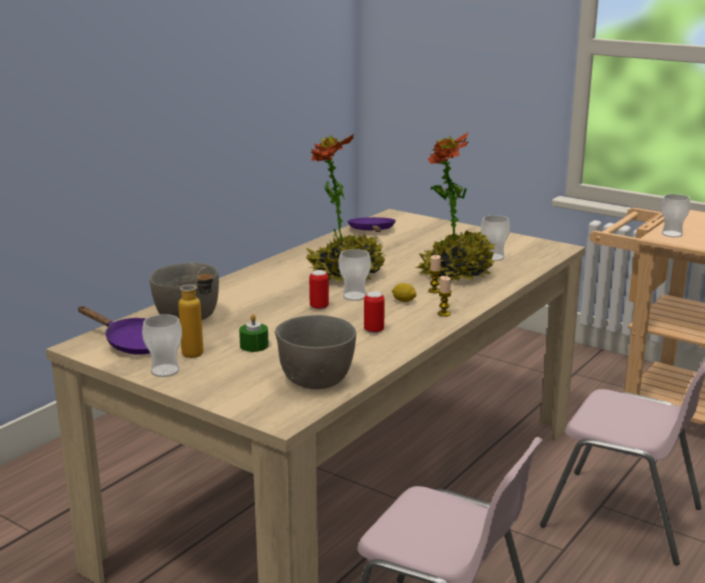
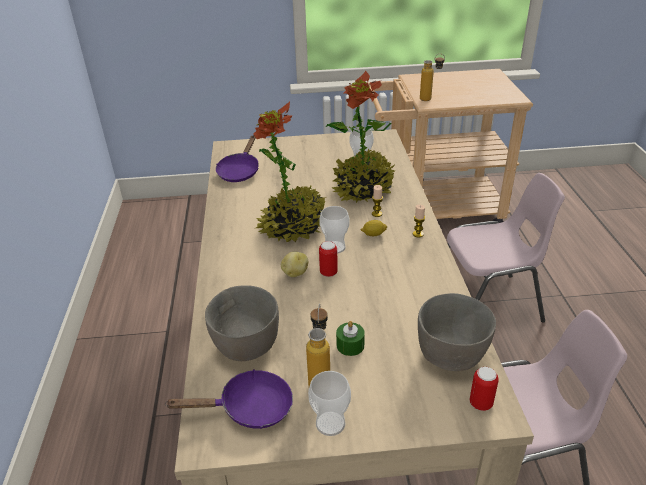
camera: 40 degrees left, 15 degrees up
purple frying pan [348,217,396,232] -> purple frying pan turned 120 degrees counterclockwise [216,135,259,182]
can [364,291,385,333] -> can moved to [470,367,499,411]
cup [661,194,690,237] -> bottle [420,54,445,101]
none -> potato [281,252,308,277]

